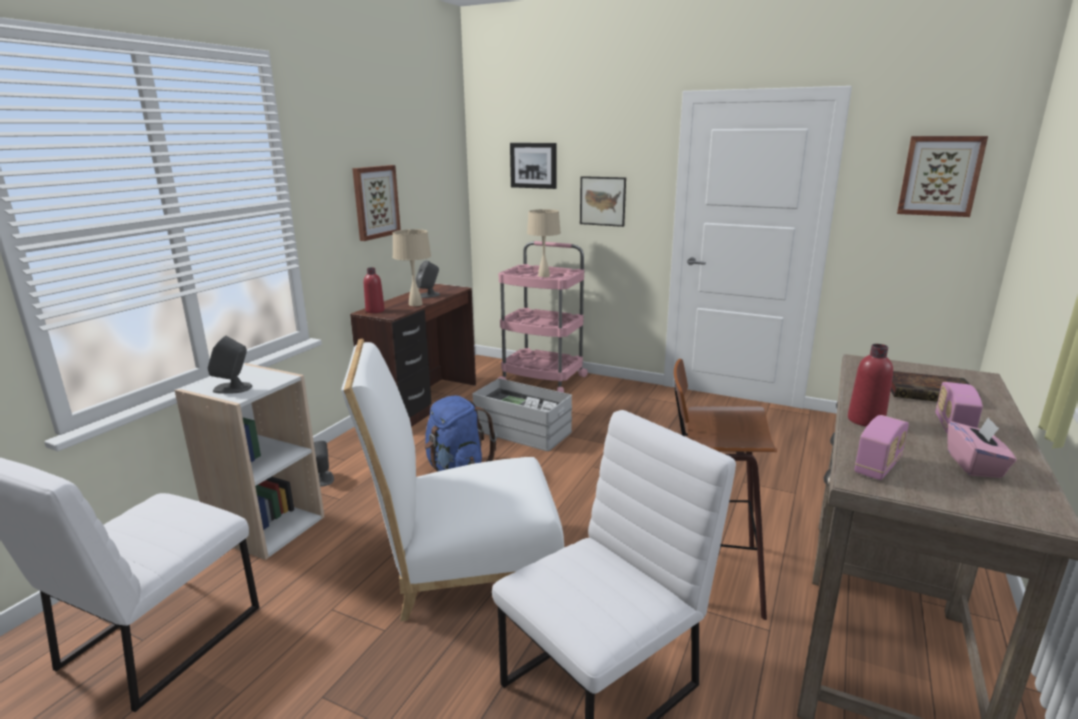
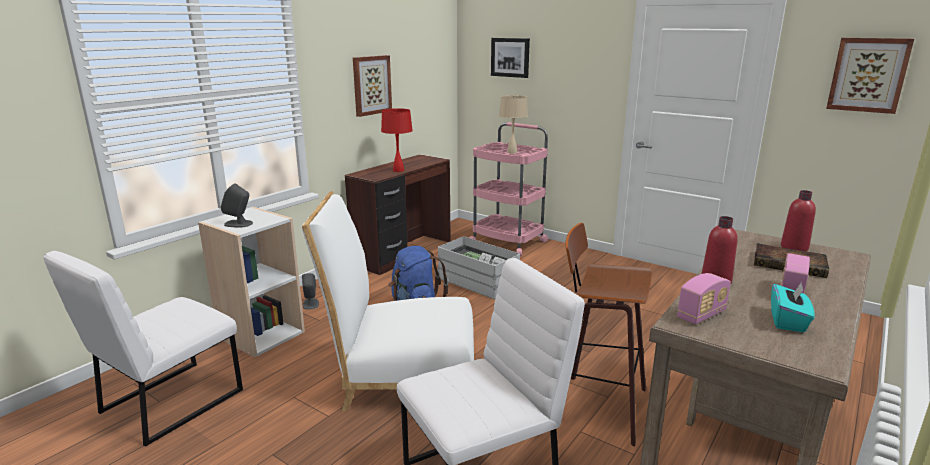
camera: 10 degrees right, 0 degrees up
red bottle [364,267,385,313] -> red bottle moved to [781,190,816,251]
beige table lamp [392,229,431,306] -> red table lamp [381,108,413,172]
grey speaker [416,260,440,298] -> none
picture [580,176,626,227] -> none
pink tissue box [947,417,1016,478] -> turquoise tissue box [771,282,815,332]

